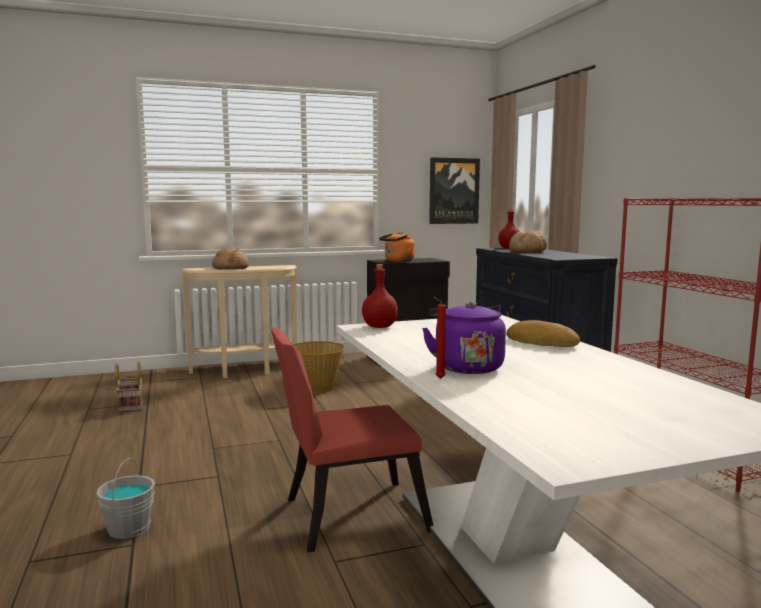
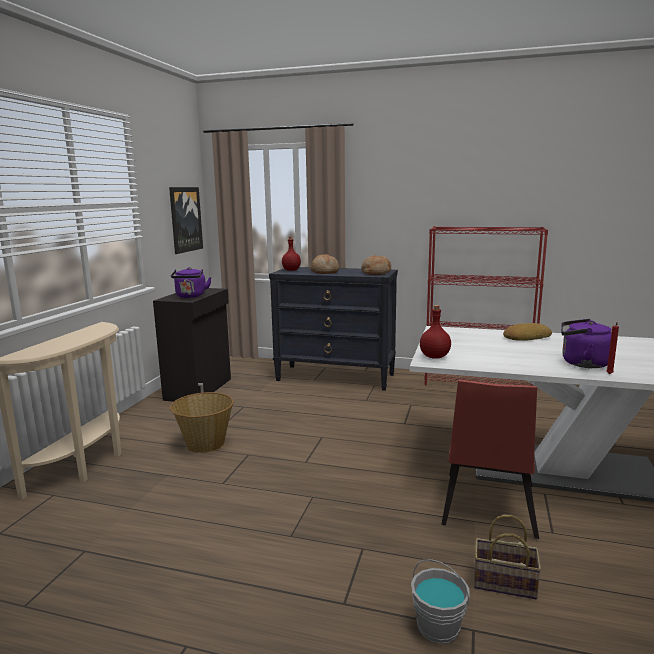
camera: 55 degrees left, 5 degrees up
basket [115,361,143,413] -> basket moved to [474,515,541,599]
bread [212,249,249,269] -> bread moved to [361,255,391,275]
orange kettle [379,232,415,262] -> purple kettle [171,267,212,298]

